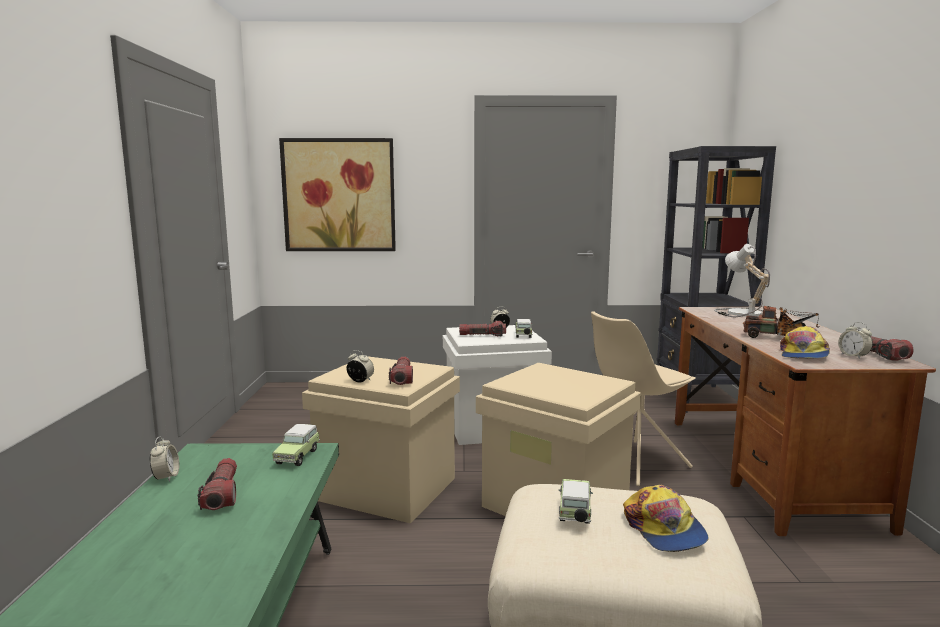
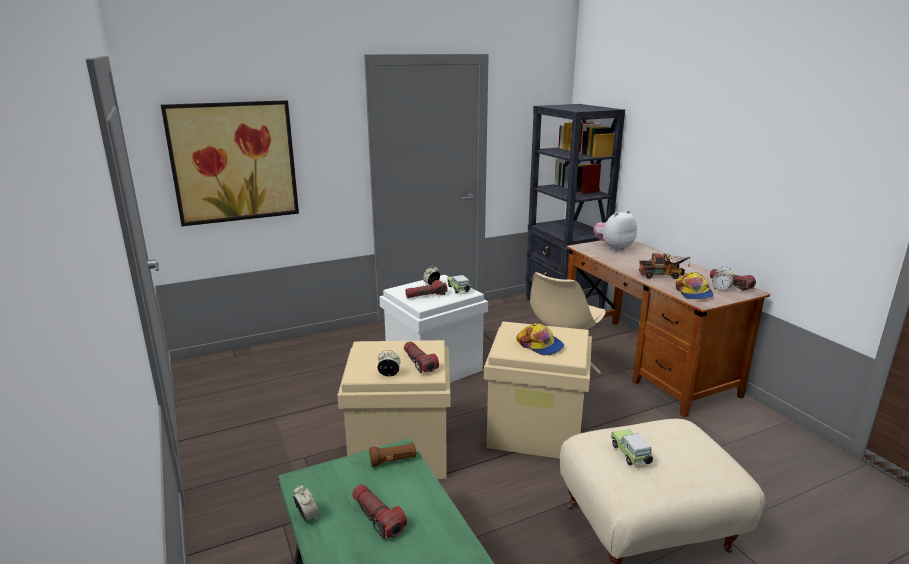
camera: 25 degrees left, 10 degrees up
toy car [272,424,320,466] -> brown flashlight [369,442,417,467]
cap [623,485,709,552] -> cap moved to [516,323,564,355]
table lamp [714,244,770,317] -> plush toy [594,210,637,252]

